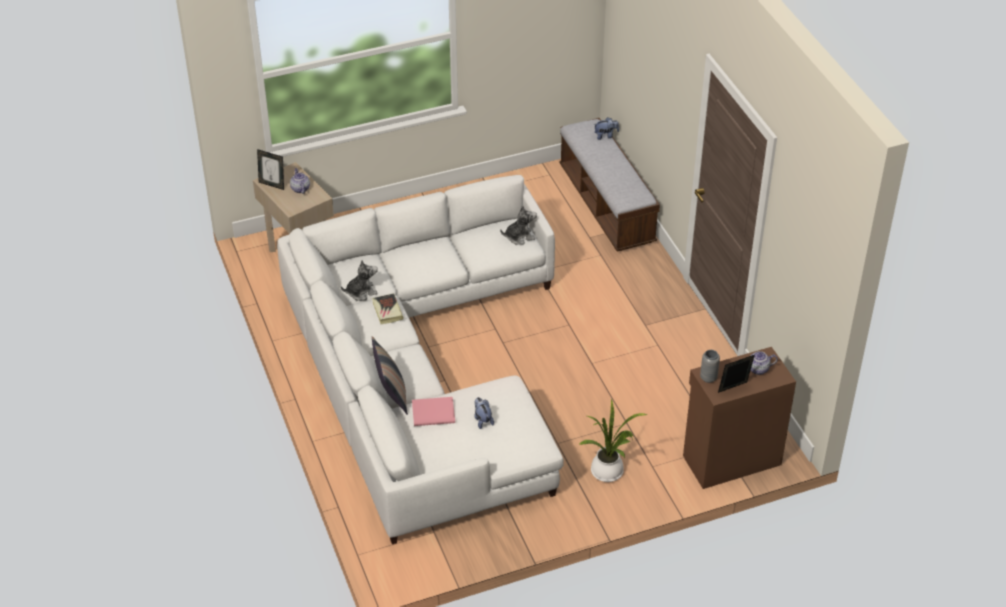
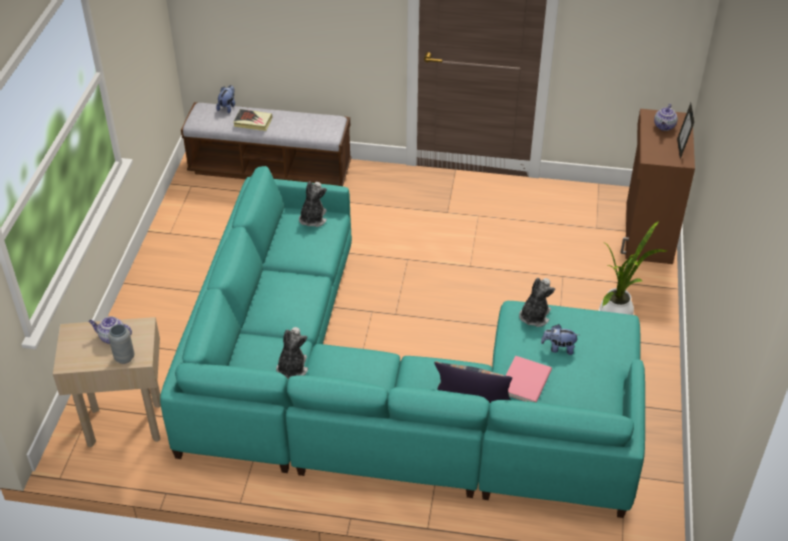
camera: 60 degrees left, 0 degrees up
picture frame [257,149,284,190] -> none
white sofa [277,175,564,544] -> turquoise sofa [160,166,645,518]
book [372,293,403,324] -> book moved to [233,109,273,131]
grey vase [700,350,720,383] -> grey vase moved to [108,324,134,364]
none -> plush toy [519,278,555,327]

